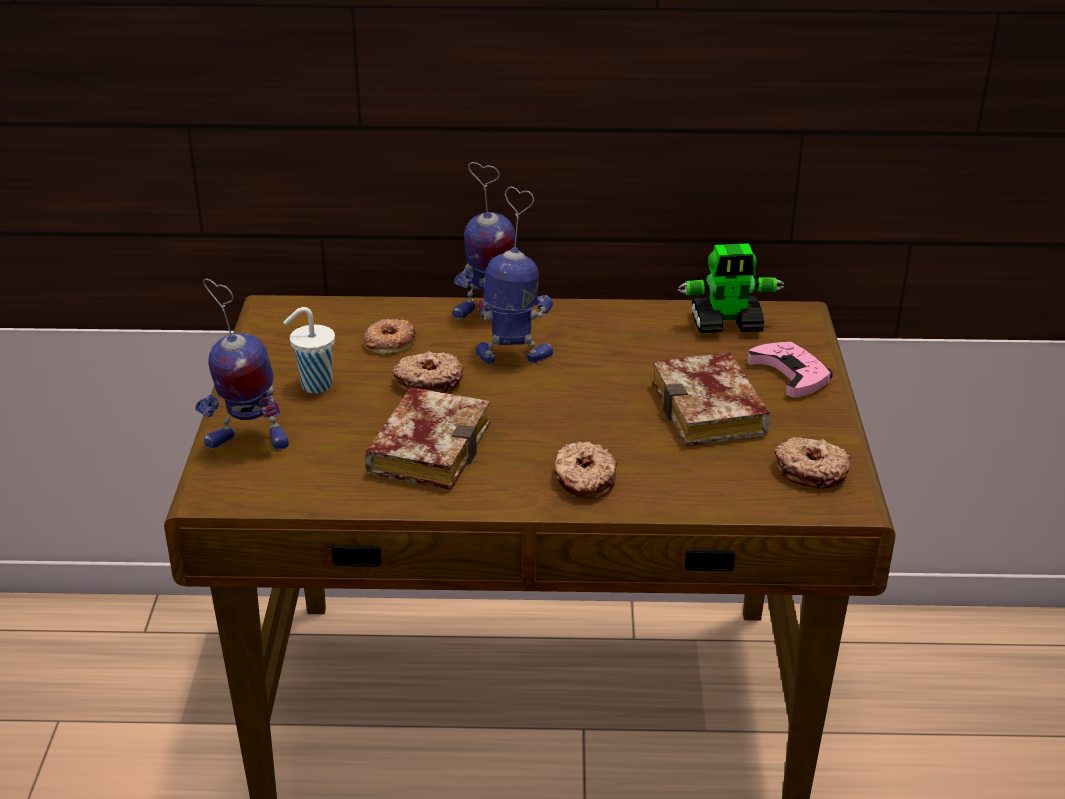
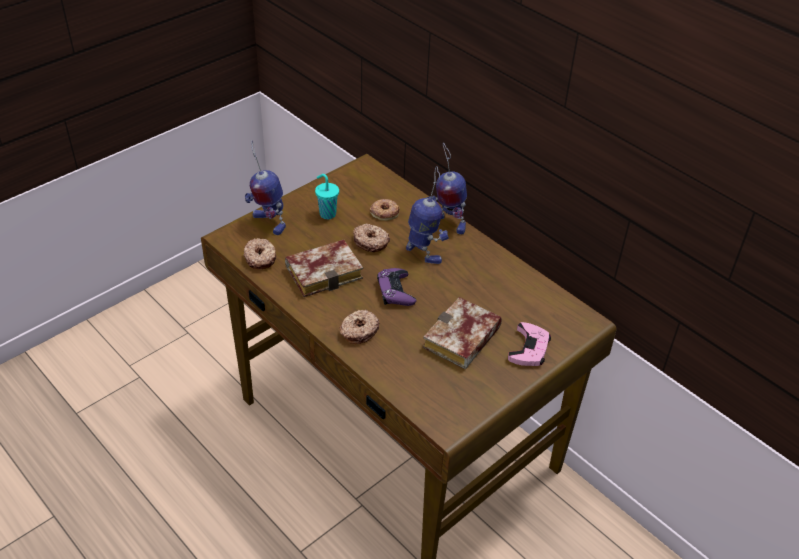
camera: 45 degrees right, 10 degrees up
white cup [283,307,335,394] -> turquoise cup [315,174,339,219]
toy robot [678,243,784,333] -> none
donut [774,437,852,488] -> donut moved to [243,238,276,269]
none -> purple game controller [377,268,417,306]

